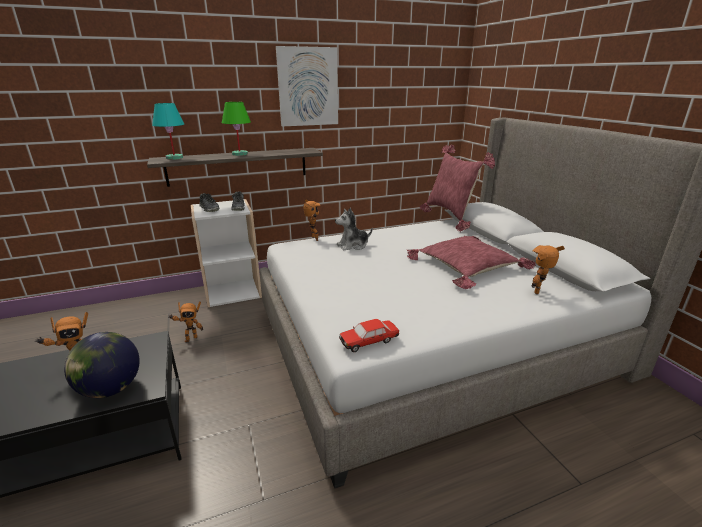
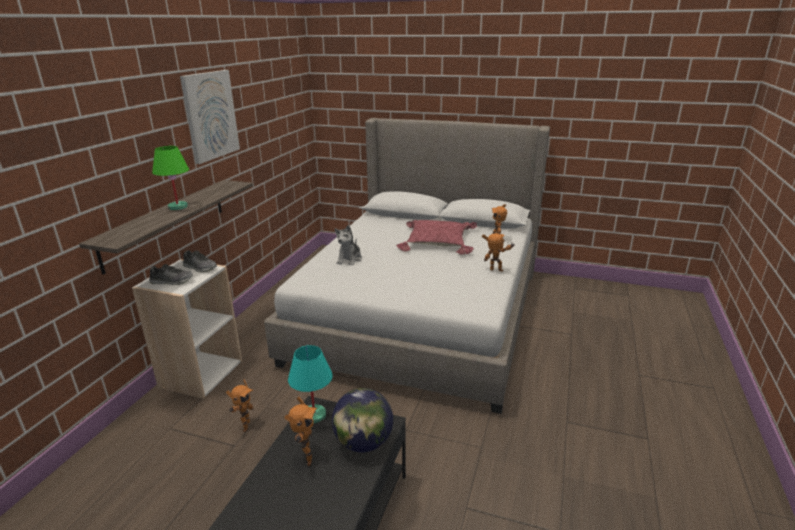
camera: 50 degrees left, 0 degrees up
turquoise table lamp [152,103,184,160] -> turquoise table lamp moved to [288,345,333,423]
toy robot [303,199,320,241] -> toy robot moved to [482,233,514,272]
toy car [339,319,399,352] -> none
red pillow [419,144,495,231] -> none

